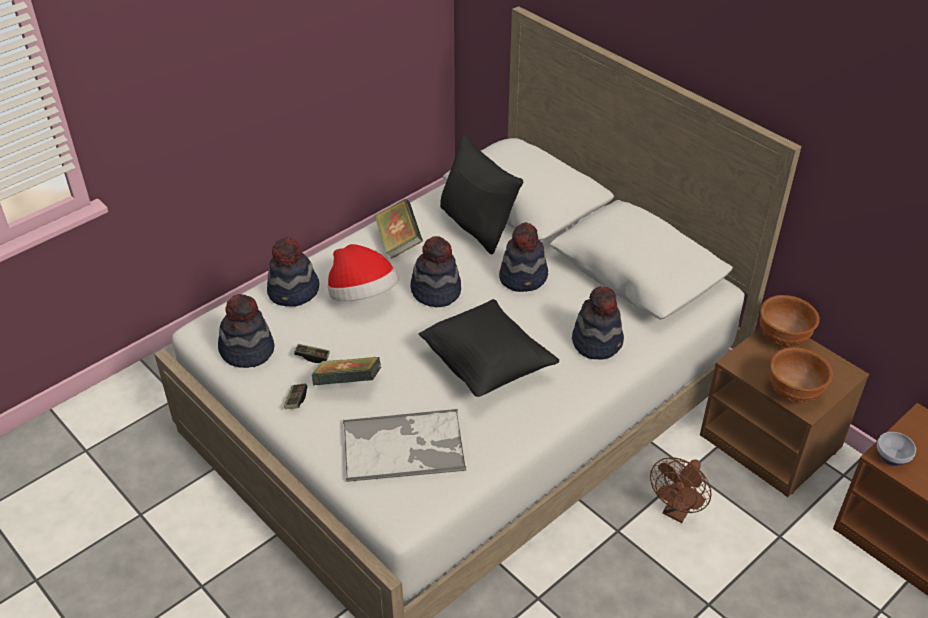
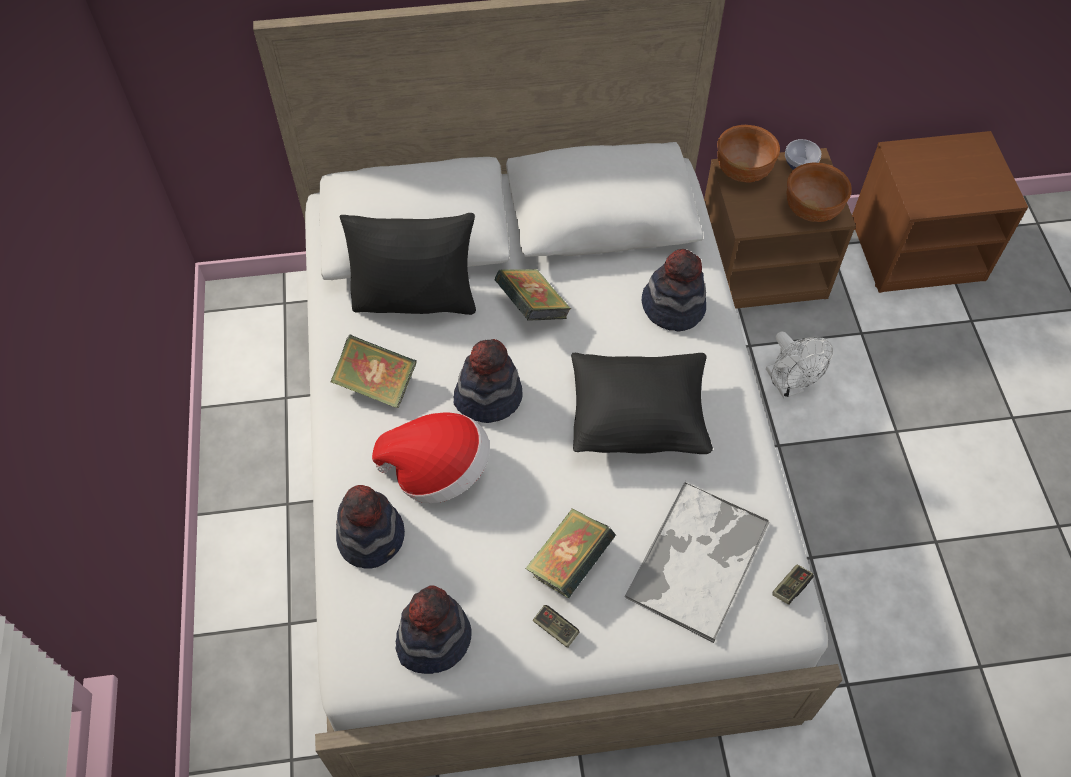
camera: 55 degrees left, 15 degrees up
game controller [294,344,330,363] -> game controller moved to [772,565,814,605]
hat [499,222,548,292] -> book [495,269,571,320]
brown fan [650,457,712,523] -> white fan [766,331,833,399]
bowl [877,432,916,466] -> bowl moved to [785,139,821,170]

